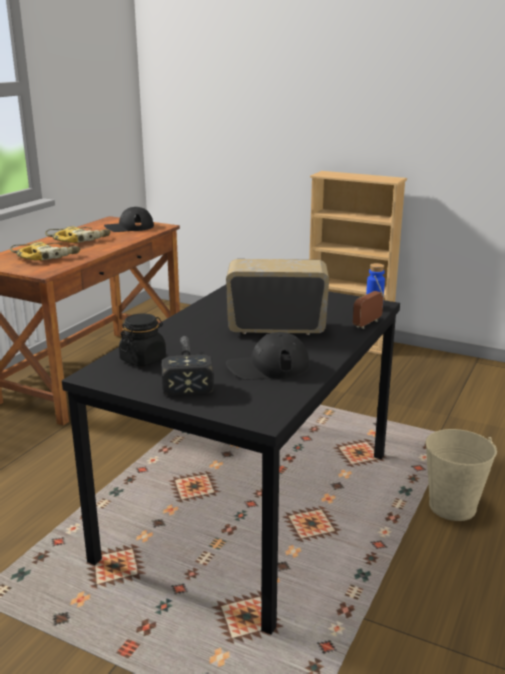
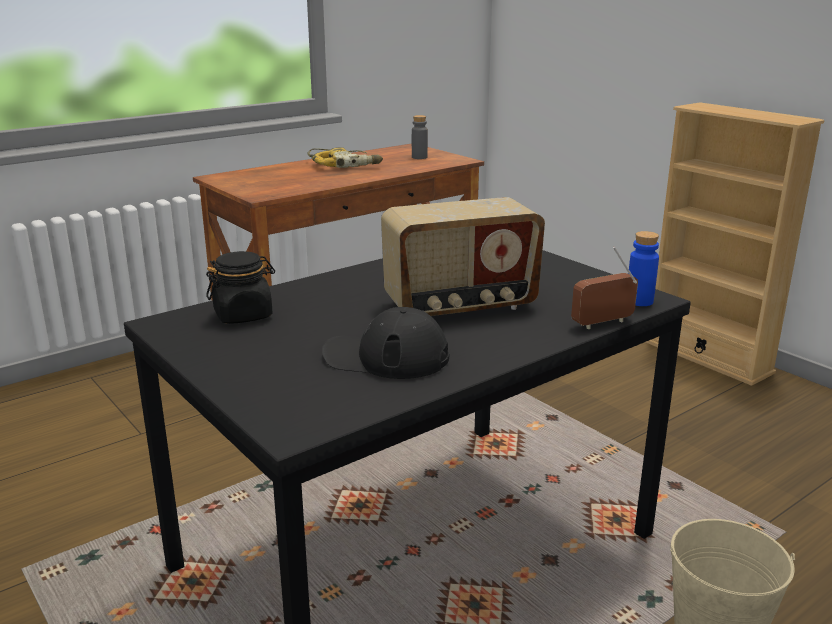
camera: 25 degrees right, 0 degrees up
power drill [10,242,80,261] -> none
black cap [104,207,154,232] -> grey bottle [412,115,428,159]
hammer [162,336,214,396] -> none
radio [226,259,329,335] -> radio turned 135 degrees clockwise [381,197,545,316]

